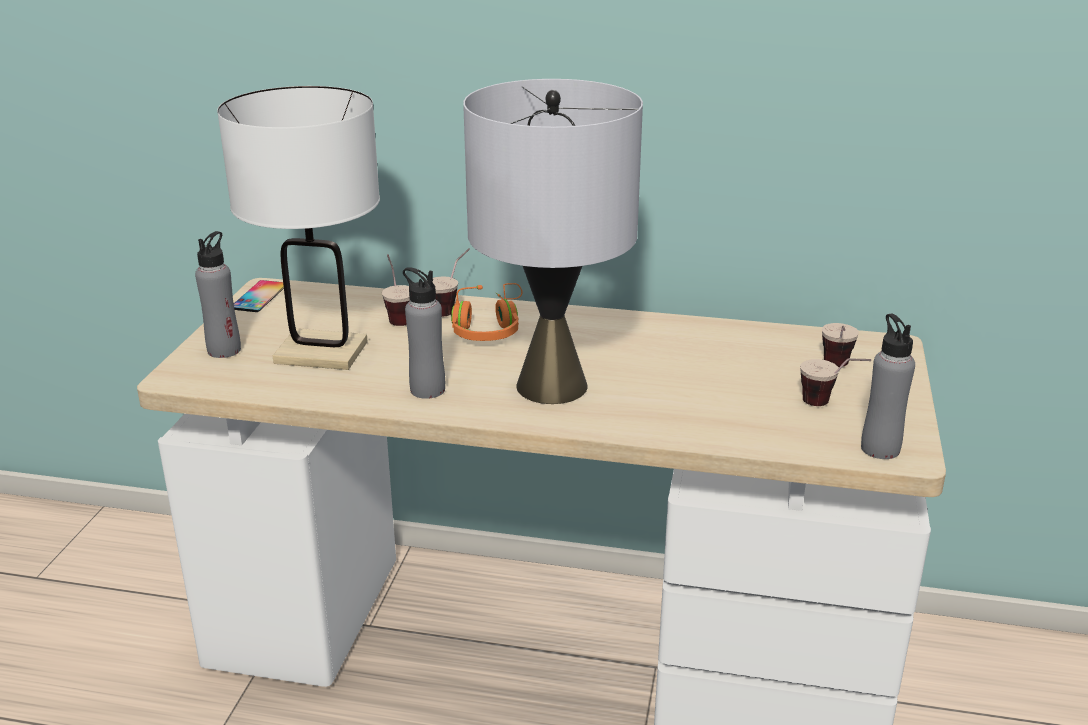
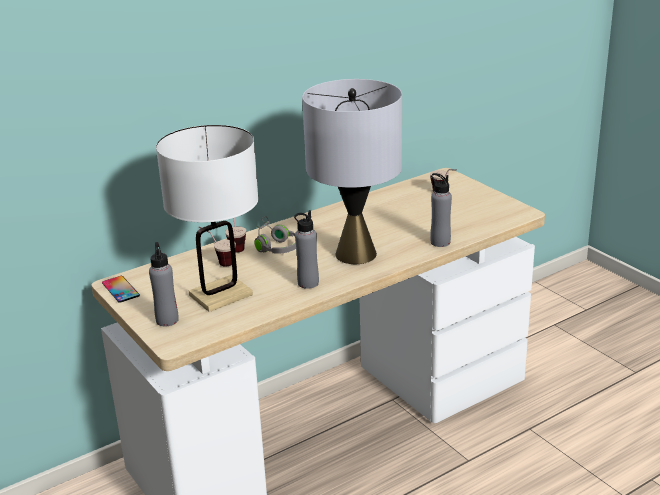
camera: 45 degrees left, 0 degrees up
orange headphones [451,283,523,341] -> grey headphones [255,216,296,254]
cup [800,358,871,406] -> none
grey bottle [861,314,915,459] -> grey bottle moved to [430,173,452,247]

